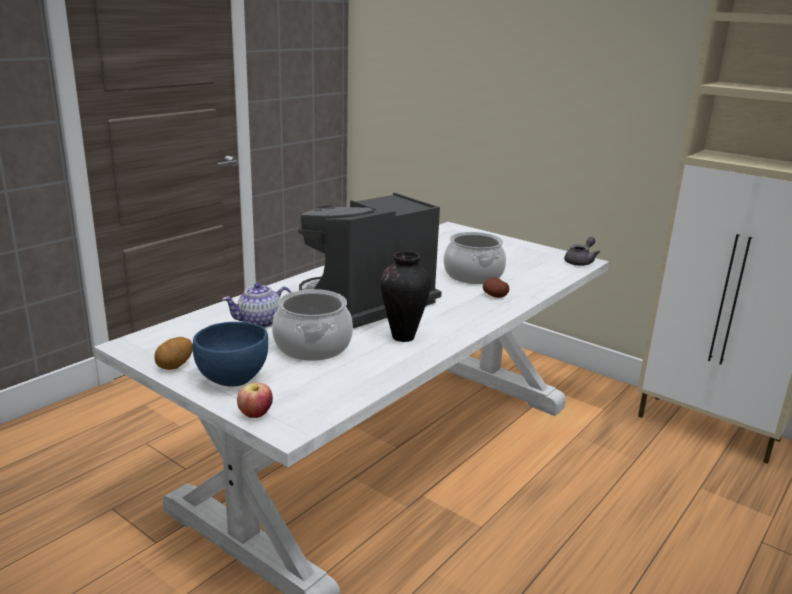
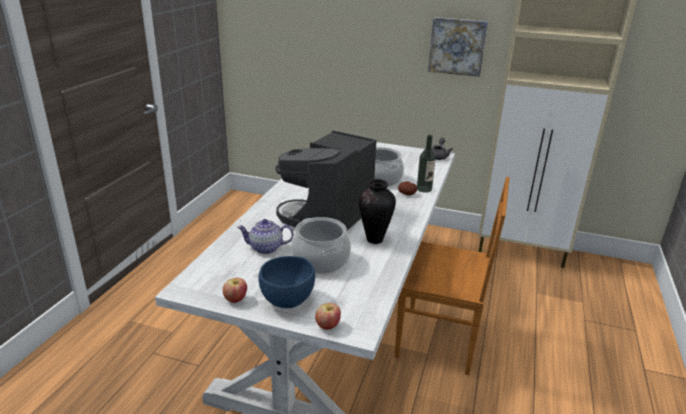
camera: 20 degrees left, 5 degrees up
potato [154,337,193,370] -> apple [223,277,247,303]
teapot [222,283,291,328] -> teapot turned 45 degrees clockwise [237,219,294,254]
none -> brown chair [395,177,509,375]
none -> bottle [417,135,436,193]
none -> picture [428,17,488,77]

